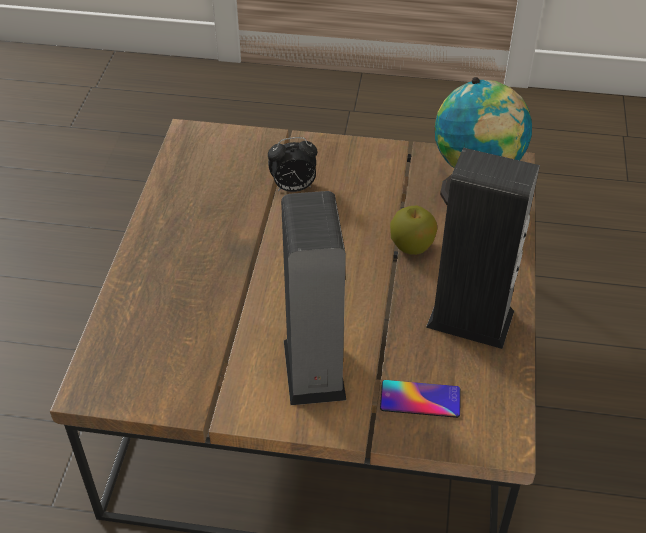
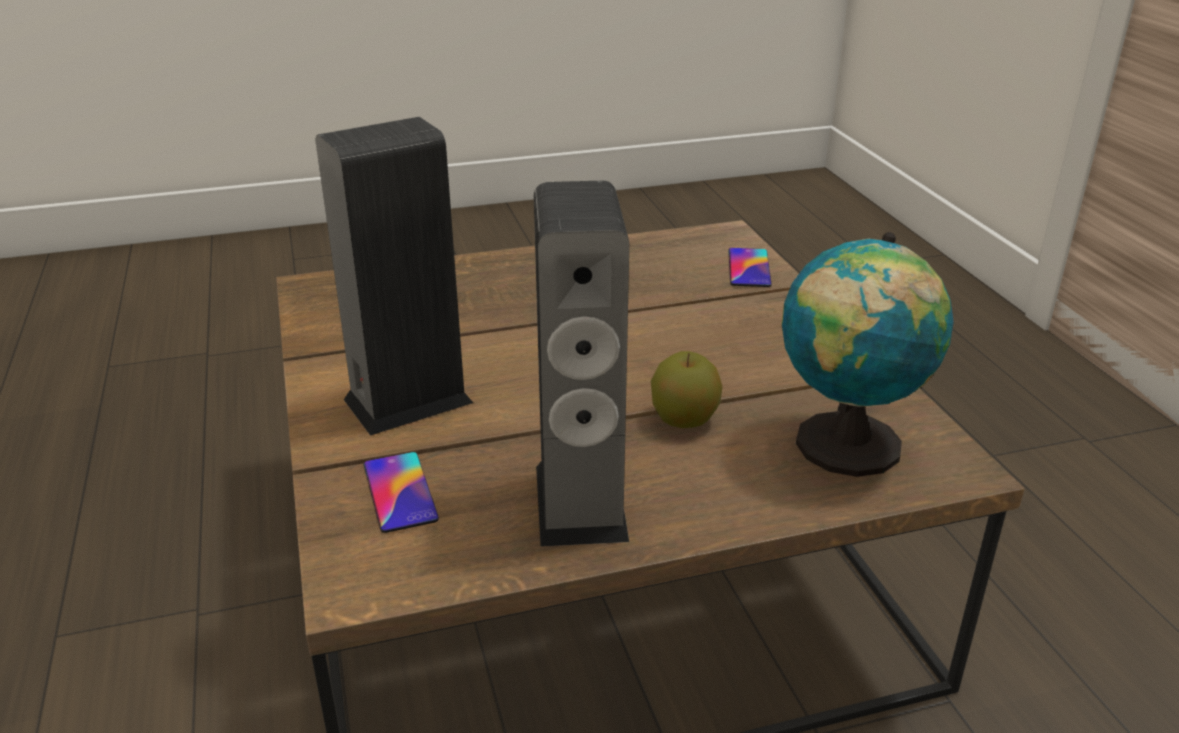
camera: 65 degrees right, 15 degrees down
alarm clock [268,137,318,192] -> none
none -> phone [728,248,772,287]

